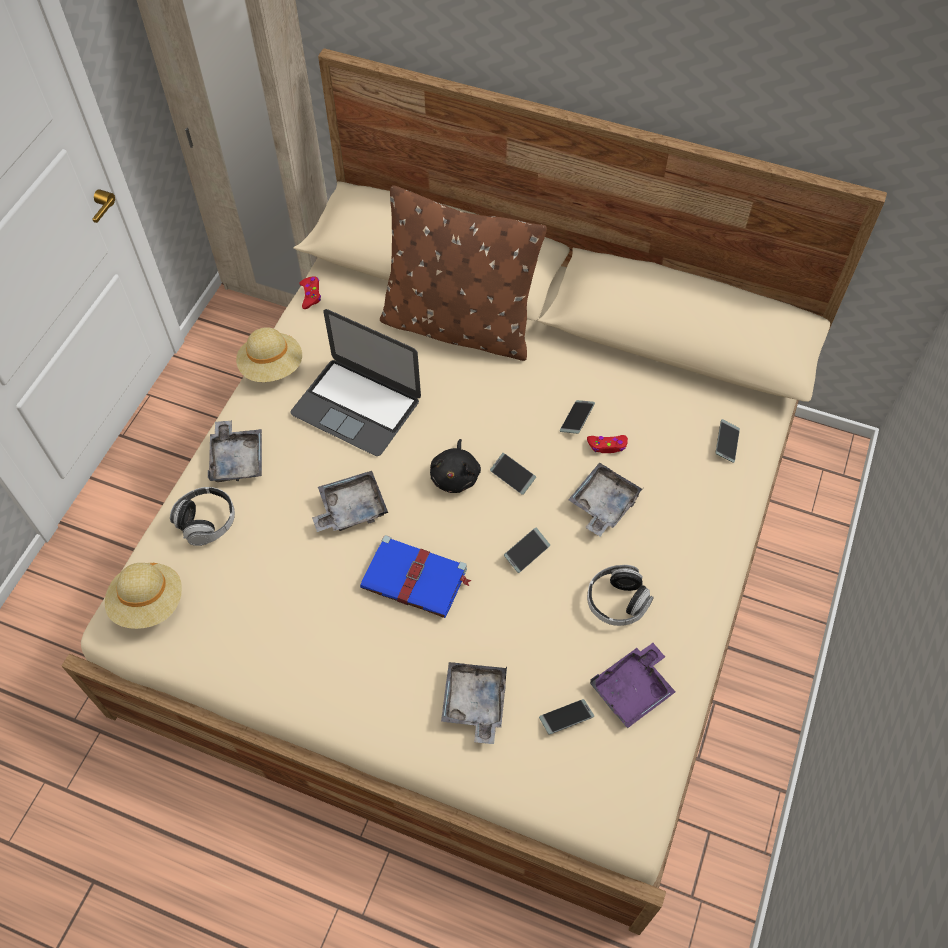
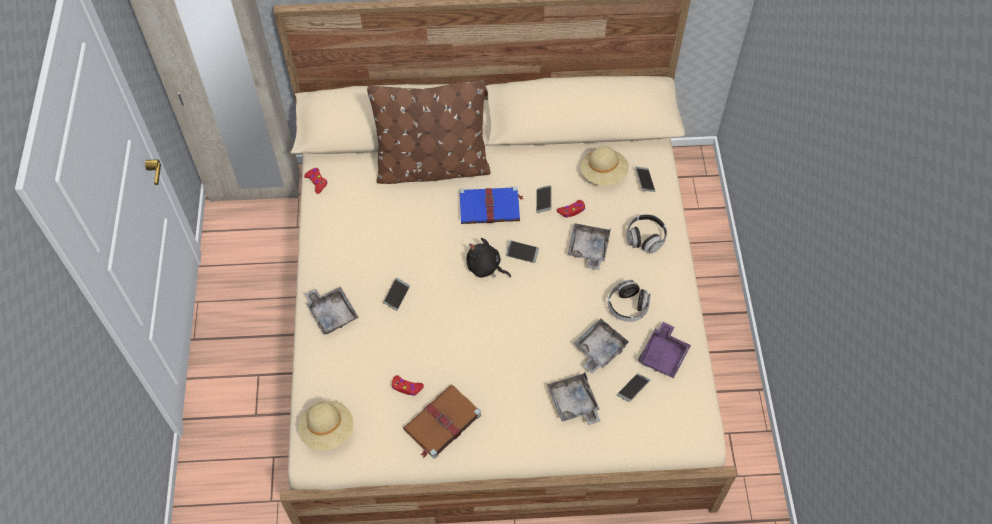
camera: 25 degrees left, 0 degrees up
headphones [170,487,235,546] -> headphones moved to [627,214,667,254]
beige hat [236,327,302,382] -> beige hat moved to [580,146,629,186]
laptop [291,309,421,456] -> none
grey tray [312,471,388,532] -> grey tray moved to [573,319,630,374]
blue book [360,535,472,618] -> blue book moved to [459,186,523,224]
black plush toy [430,439,481,493] -> black plush toy turned 135 degrees clockwise [466,238,511,278]
phone [504,528,550,573] -> phone moved to [383,277,410,311]
none -> red game controller [392,375,424,396]
none -> brown book [403,384,481,459]

